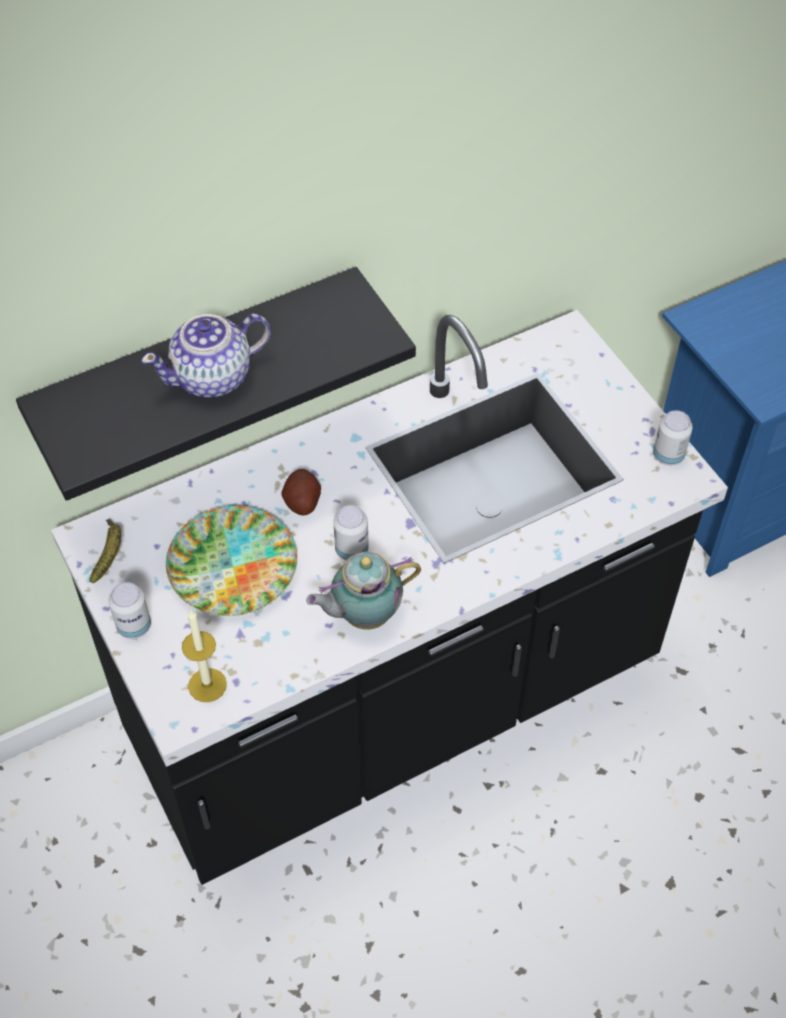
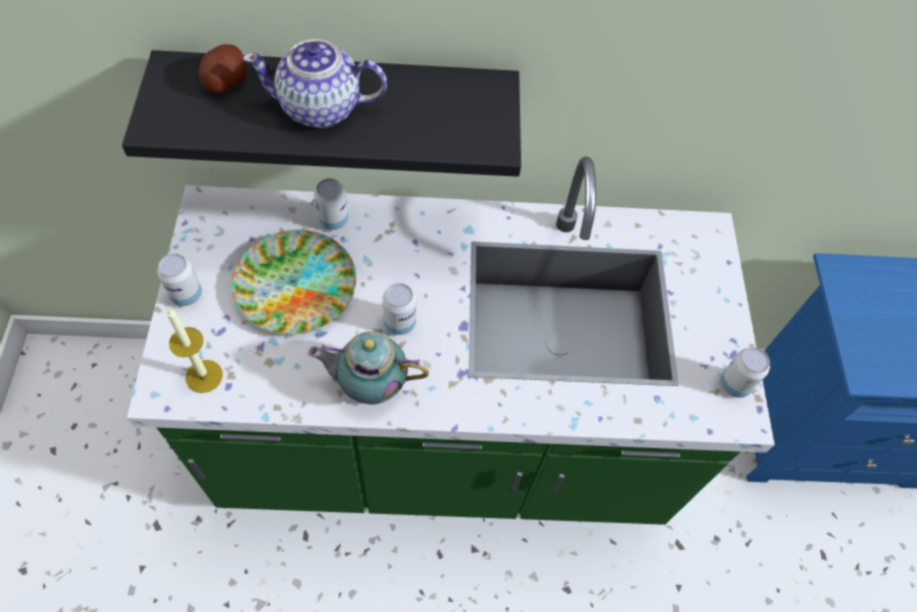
camera: 25 degrees right, 5 degrees up
black counter [51,310,728,885] -> green counter [127,156,775,525]
banana [90,519,121,583] -> none
potato [282,469,321,515] -> potato moved to [199,44,247,93]
none -> can [314,178,348,230]

